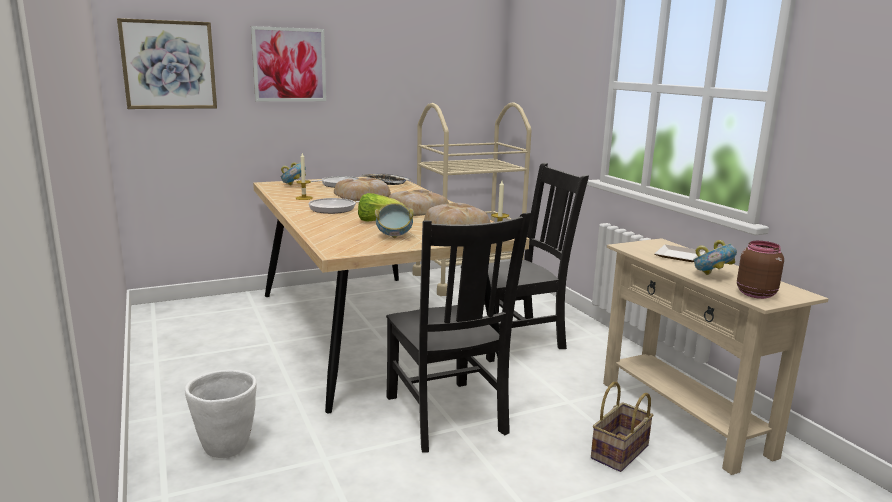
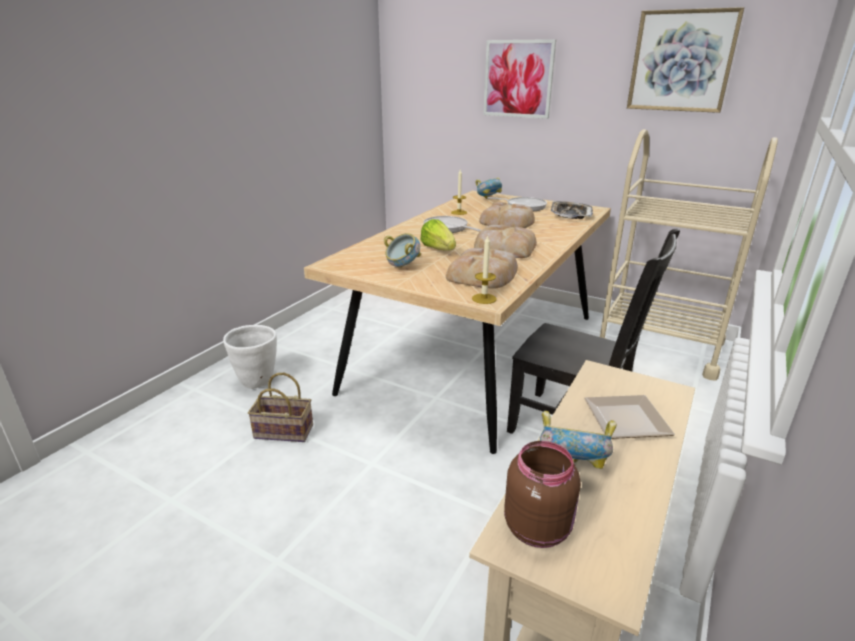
camera: 55 degrees right, 10 degrees up
picture [117,18,217,109] -> picture moved to [627,7,744,113]
black chair [386,212,531,453] -> none
basket [591,382,654,472] -> basket moved to [248,373,313,442]

